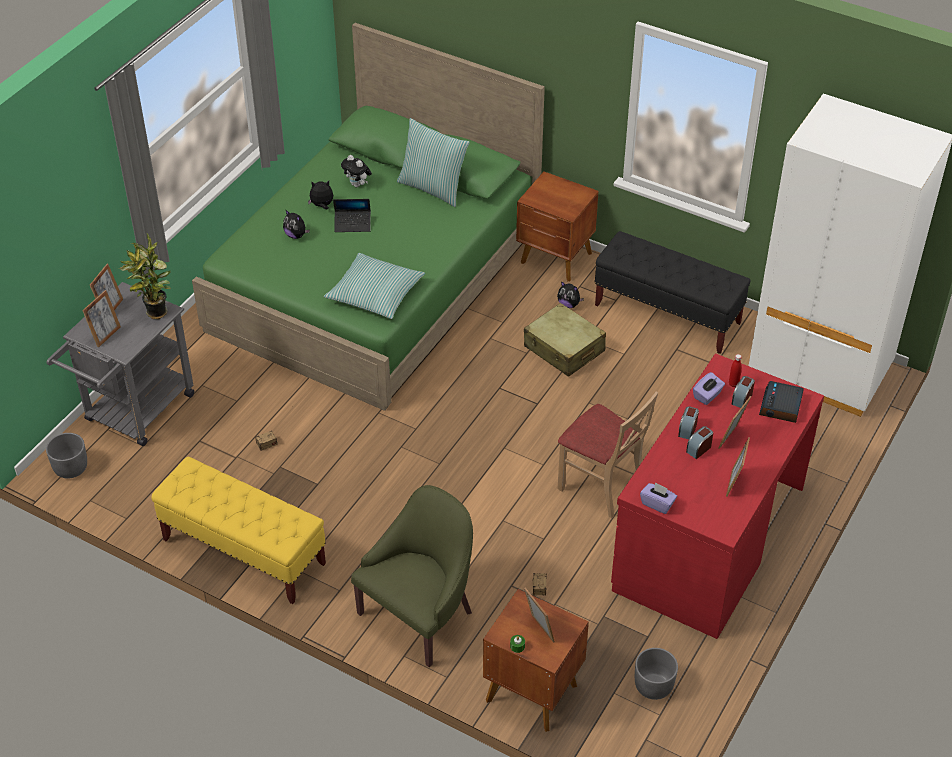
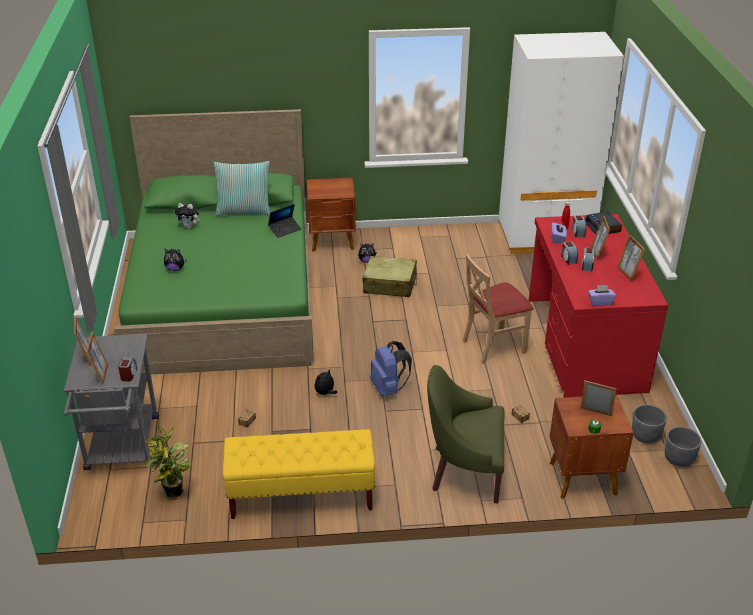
camera: 35 degrees left, 10 degrees down
grey planter [46,433,87,479] -> grey planter moved to [665,427,702,467]
potted plant [119,233,171,319] -> potted plant moved to [144,425,190,500]
plush toy [308,181,333,210] -> plush toy moved to [315,369,337,395]
pillow [324,253,425,319] -> none
laptop [333,199,371,232] -> laptop moved to [268,204,301,238]
green armchair [351,485,473,667] -> green armchair turned 90 degrees counterclockwise [427,365,504,503]
beige chair [558,391,658,518] -> beige chair turned 150 degrees clockwise [463,254,534,364]
black bench [594,231,750,354] -> none
none -> alarm clock [118,358,137,382]
none -> blue backpack [370,341,412,396]

